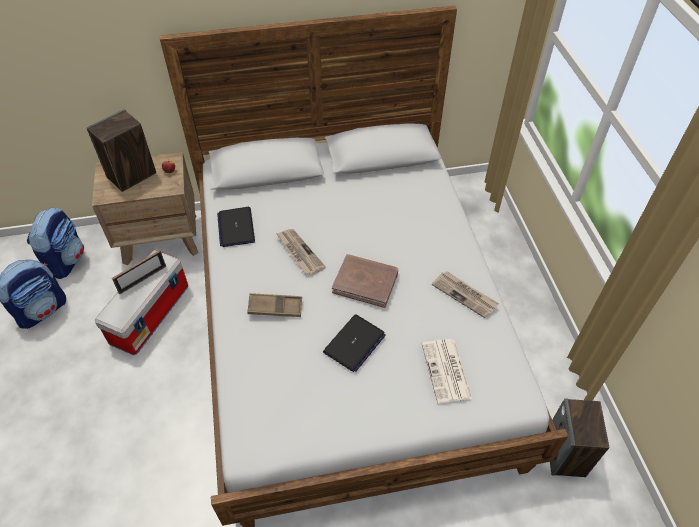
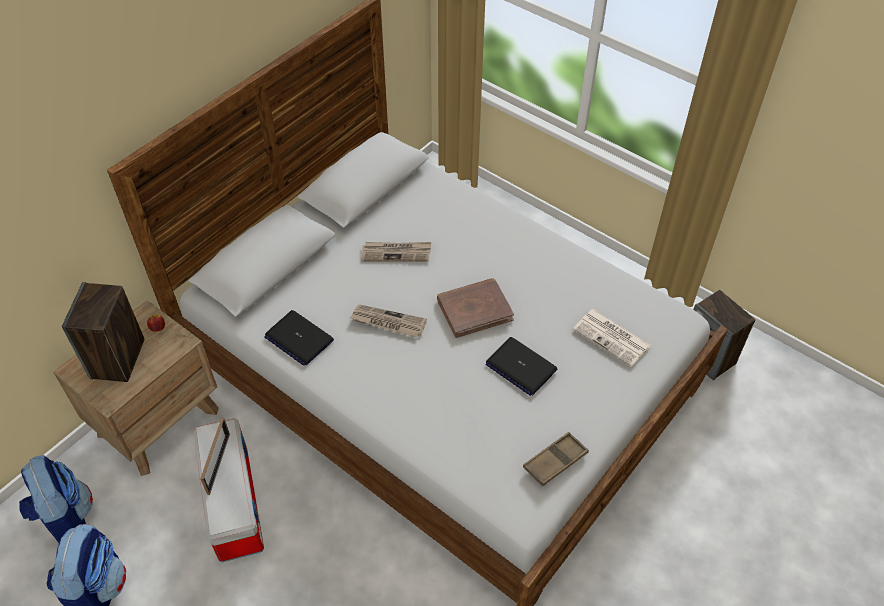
camera: 40 degrees left, 0 degrees up
brown tray [247,293,302,317] -> brown tray moved to [523,432,589,486]
laptop [323,314,386,372] -> laptop turned 135 degrees clockwise [486,337,557,396]
newspaper [432,271,499,318] -> newspaper moved to [361,242,431,262]

